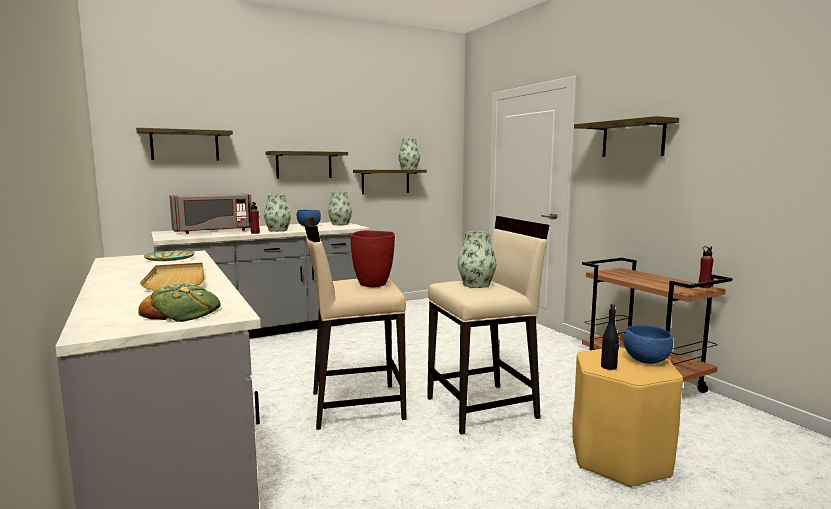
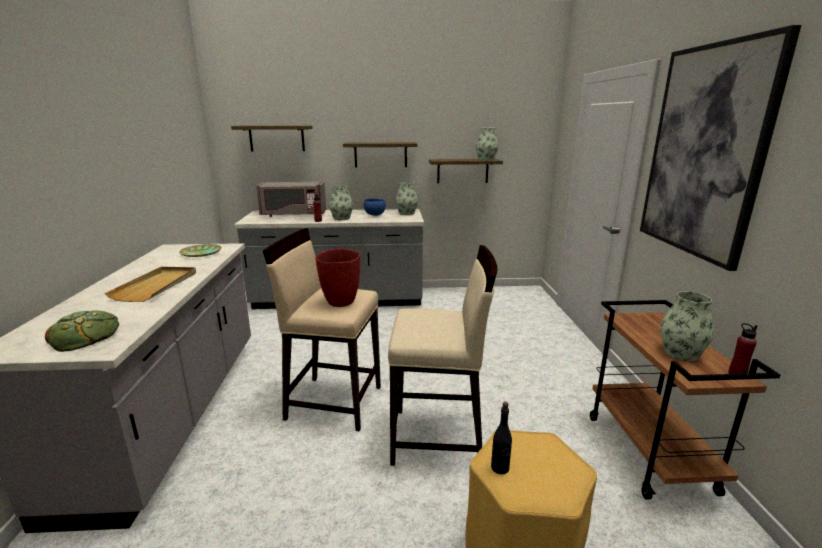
camera: 25 degrees right, 10 degrees up
vase [458,231,497,288] -> vase moved to [660,291,714,361]
shelf [574,116,679,157] -> picture [640,25,801,271]
blue bowl [623,325,673,364] -> none

